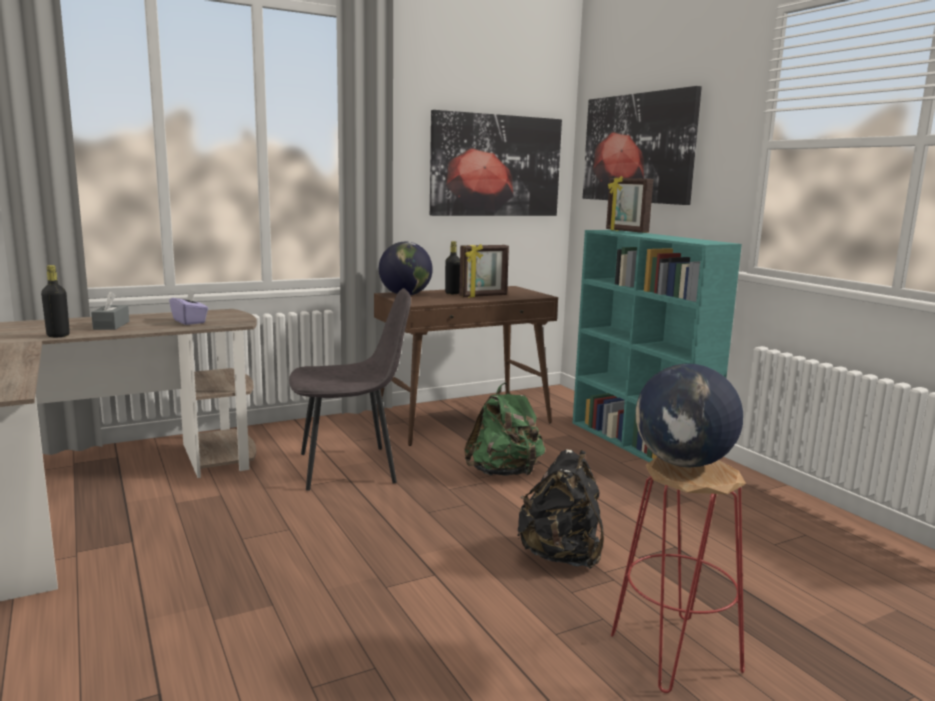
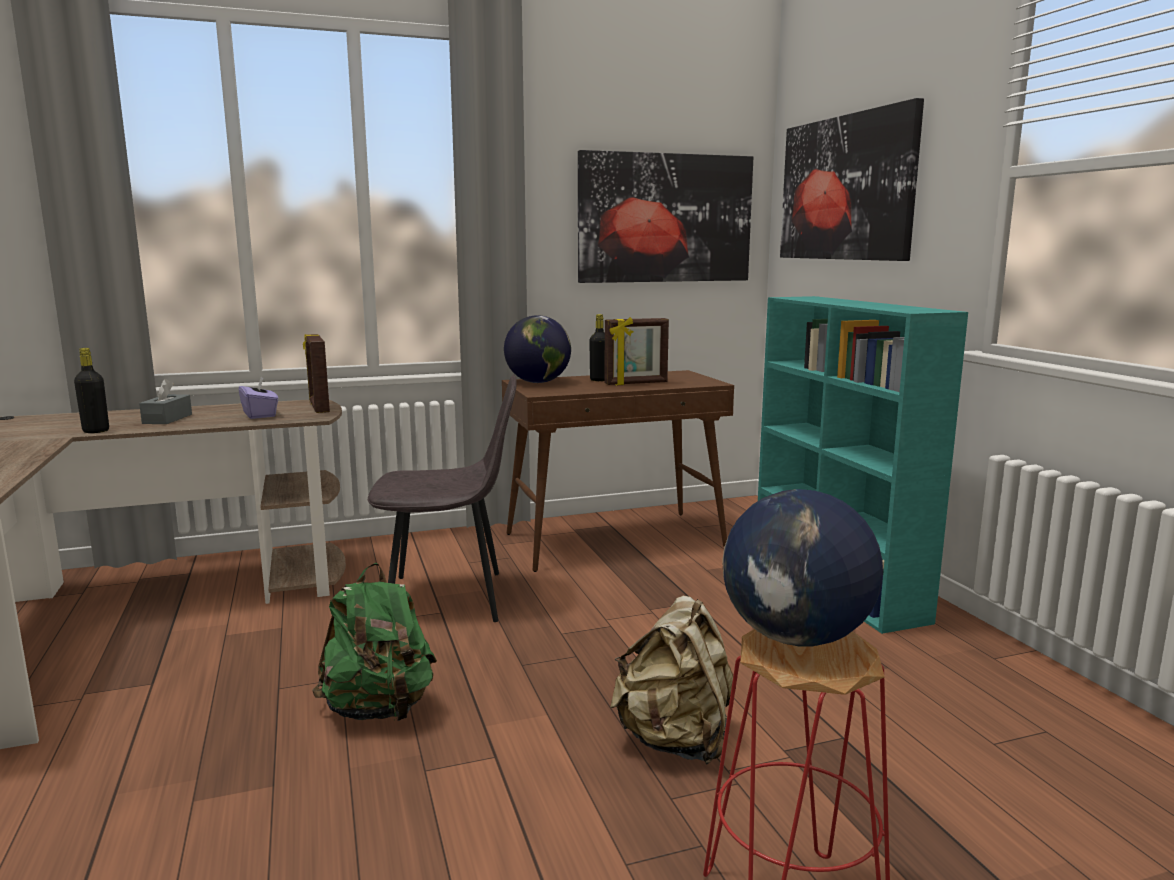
camera: 10 degrees right, 0 degrees up
green backpack [464,383,545,476] -> green backpack moved to [312,563,437,721]
black backpack [517,449,604,569] -> beige backpack [610,596,733,764]
picture frame [606,176,653,233] -> picture frame moved to [303,334,330,413]

